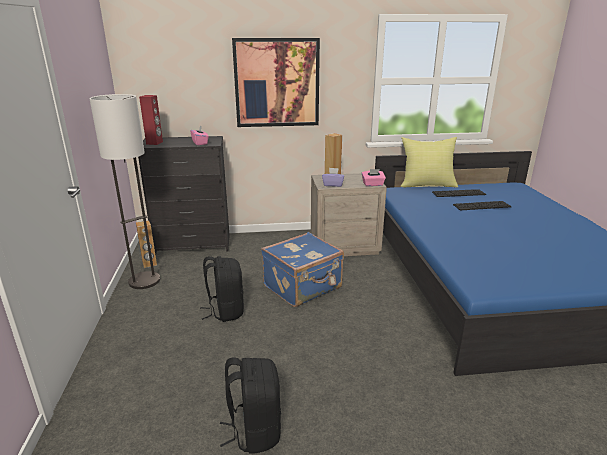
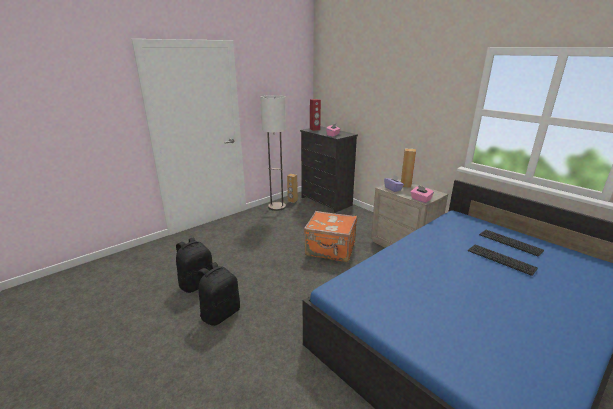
camera: 55 degrees right, 0 degrees up
black backpack [200,256,244,322] -> black backpack moved to [197,262,240,326]
picture [232,38,320,127] -> none
blue suitcase [261,232,344,307] -> orange suitcase [304,211,357,262]
yellow pillow [401,137,458,188] -> none

